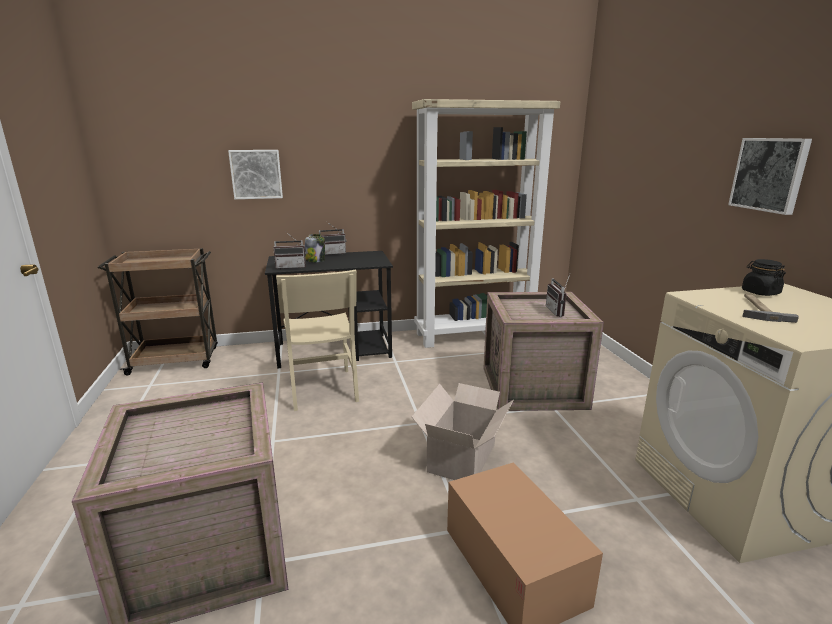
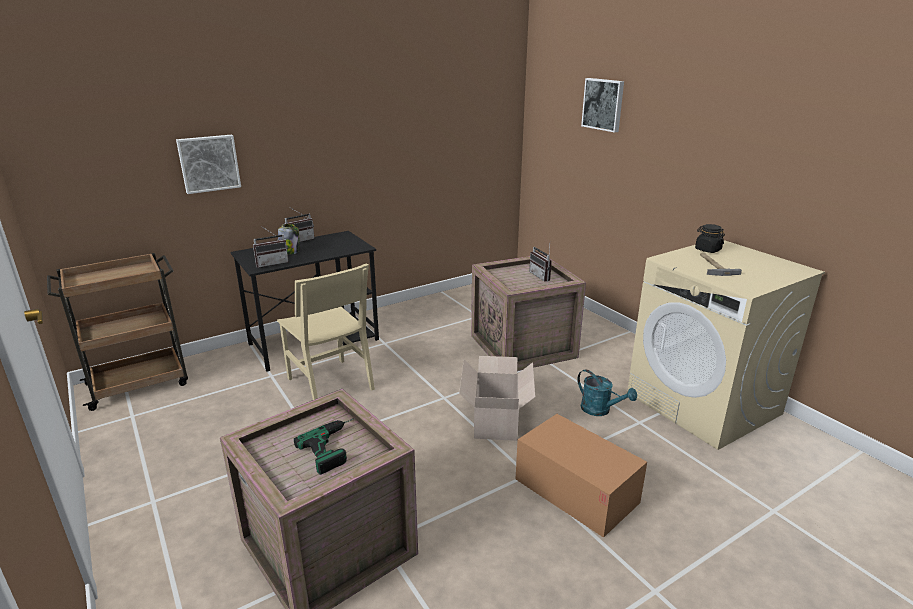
camera: 20 degrees left, 5 degrees up
beige bookcase [412,99,560,348] -> none
picture [728,138,812,215] -> picture moved to [581,78,624,133]
none -> power drill [294,418,355,475]
none -> turquoise watering can [577,370,637,416]

